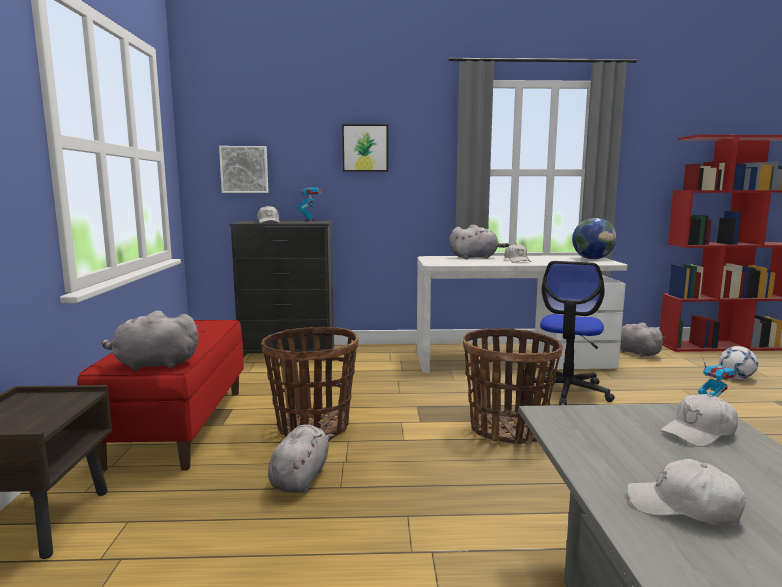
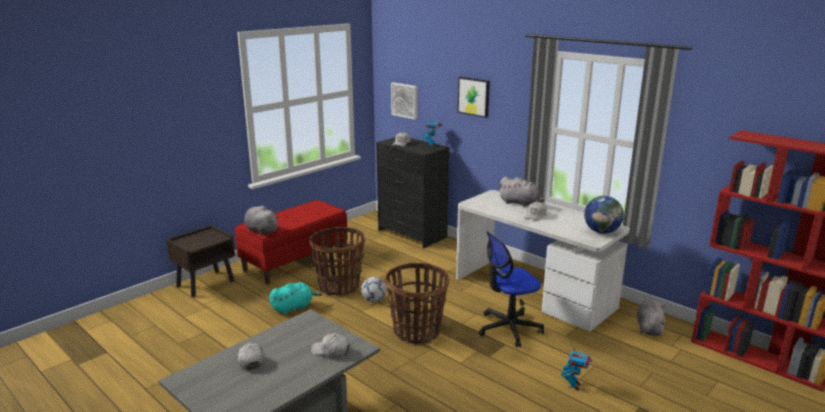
camera: 45 degrees right, 10 degrees up
grey plush toy [268,424,334,493] -> turquoise plush toy [269,282,322,314]
football [719,346,758,379] -> football moved to [361,277,386,302]

